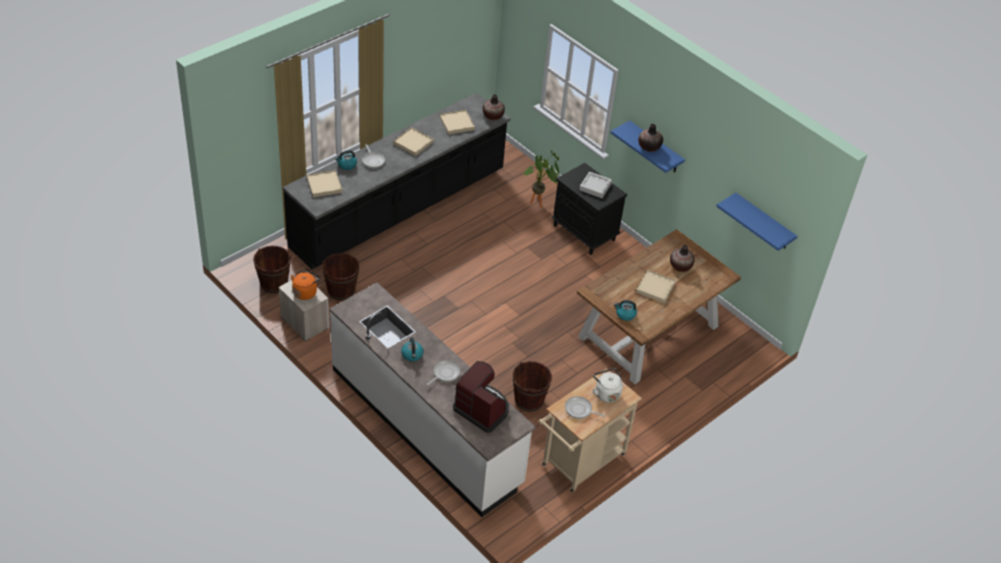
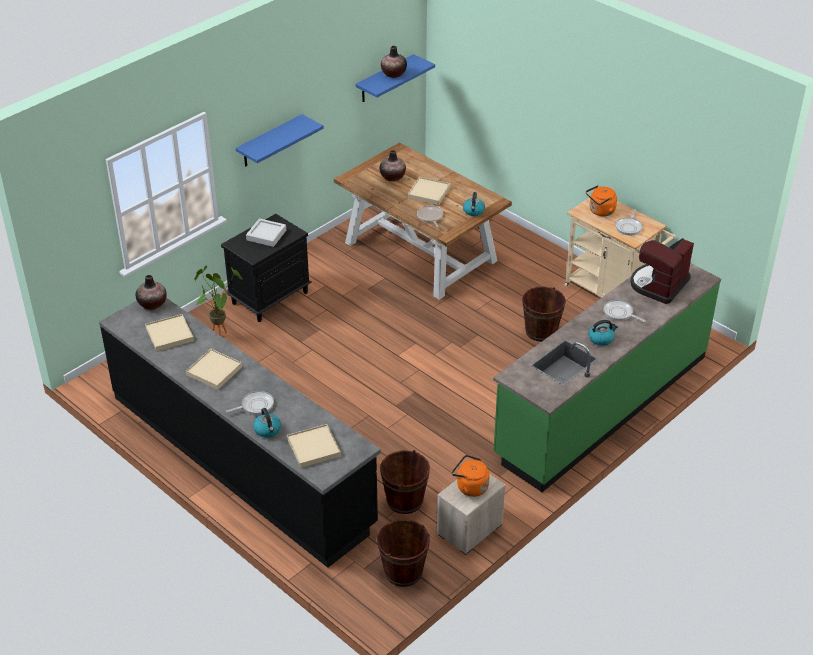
camera: 90 degrees left, 5 degrees down
white counter [330,282,536,517] -> green counter [493,263,721,492]
white kettle [593,368,623,403] -> orange kettle [586,185,617,216]
vase [638,124,663,152] -> vase moved to [381,46,407,78]
none -> frying pan [417,205,443,228]

